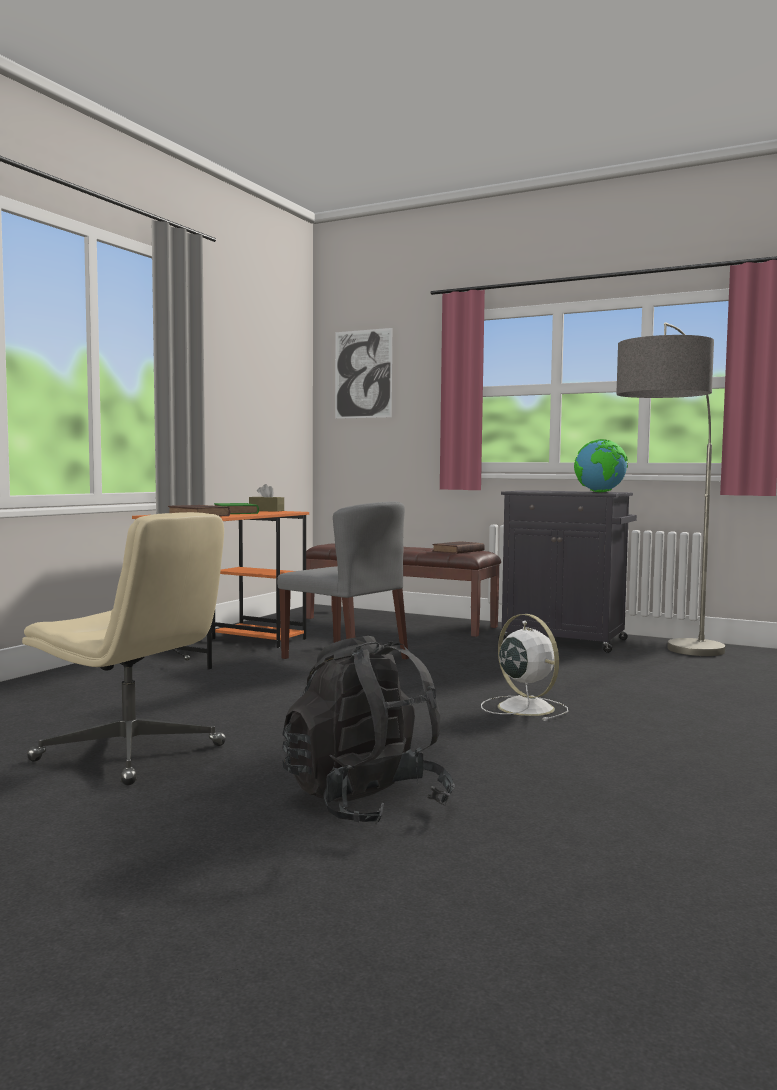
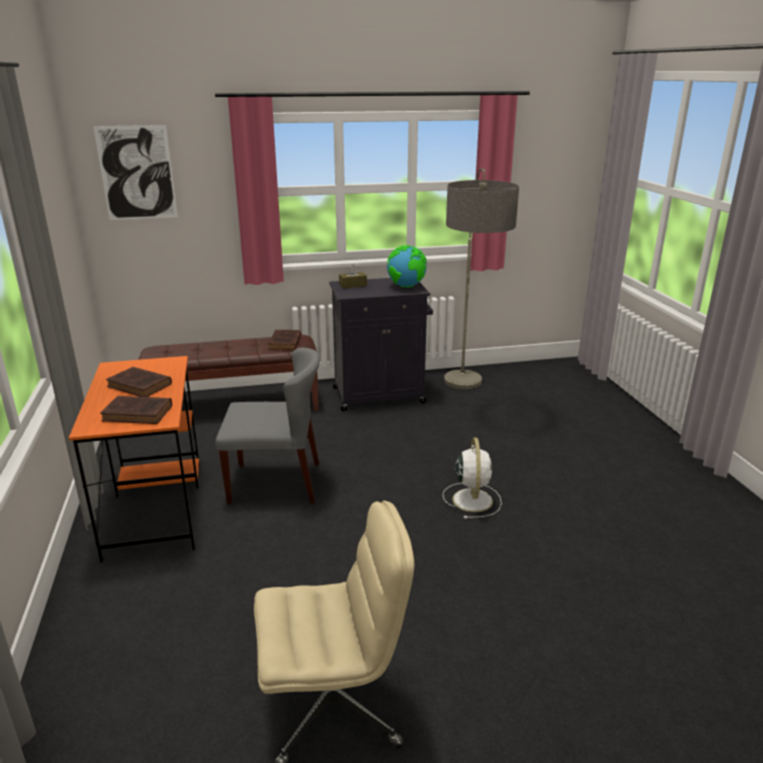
camera: 40 degrees left, 20 degrees up
green book [214,503,259,514] -> brown book [106,367,172,397]
brown tissue box [249,484,284,512] -> brown tissue box moved to [339,265,367,289]
black backpack [282,636,455,825] -> none
white fan [481,614,568,721] -> white fan turned 75 degrees clockwise [443,438,502,519]

